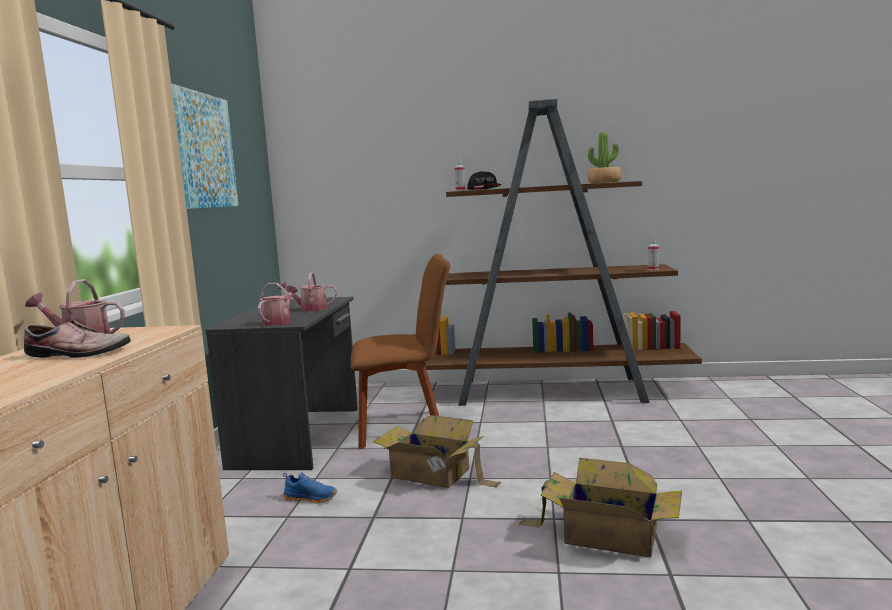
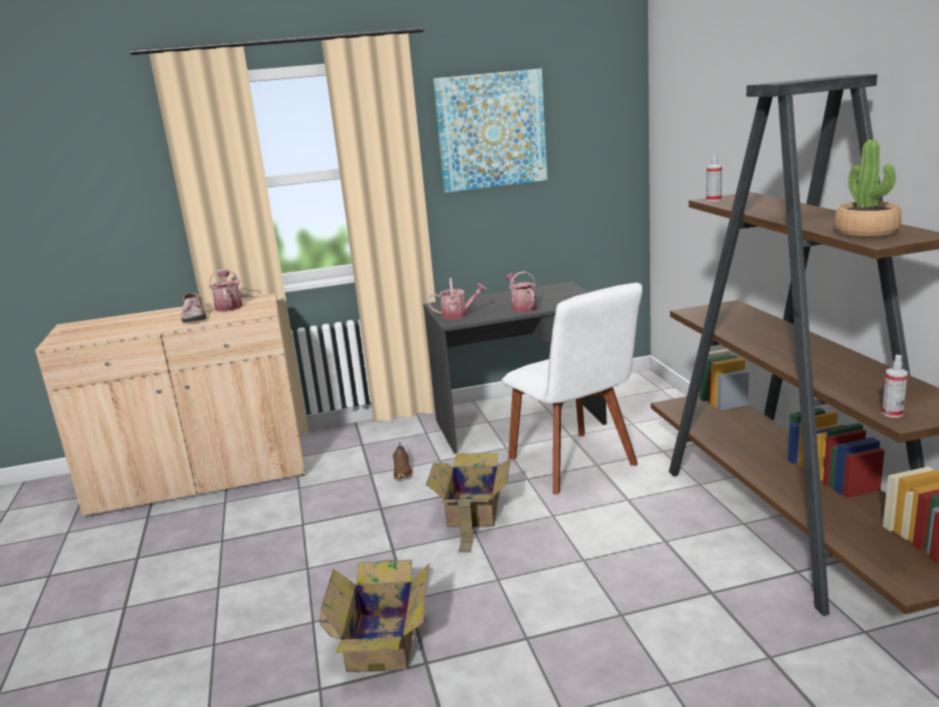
camera: 70 degrees right, 10 degrees up
blue shoe [283,473,337,504] -> brown shoe [393,442,413,479]
brown chair [351,254,450,449] -> white chair [502,283,642,494]
cap [467,171,501,190] -> none

